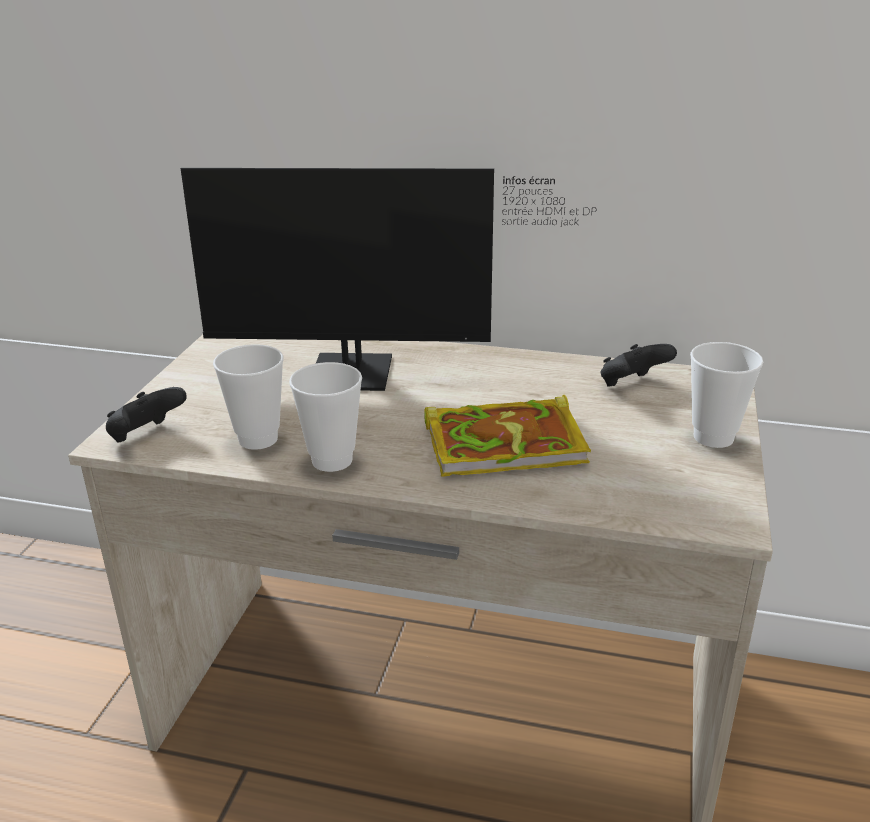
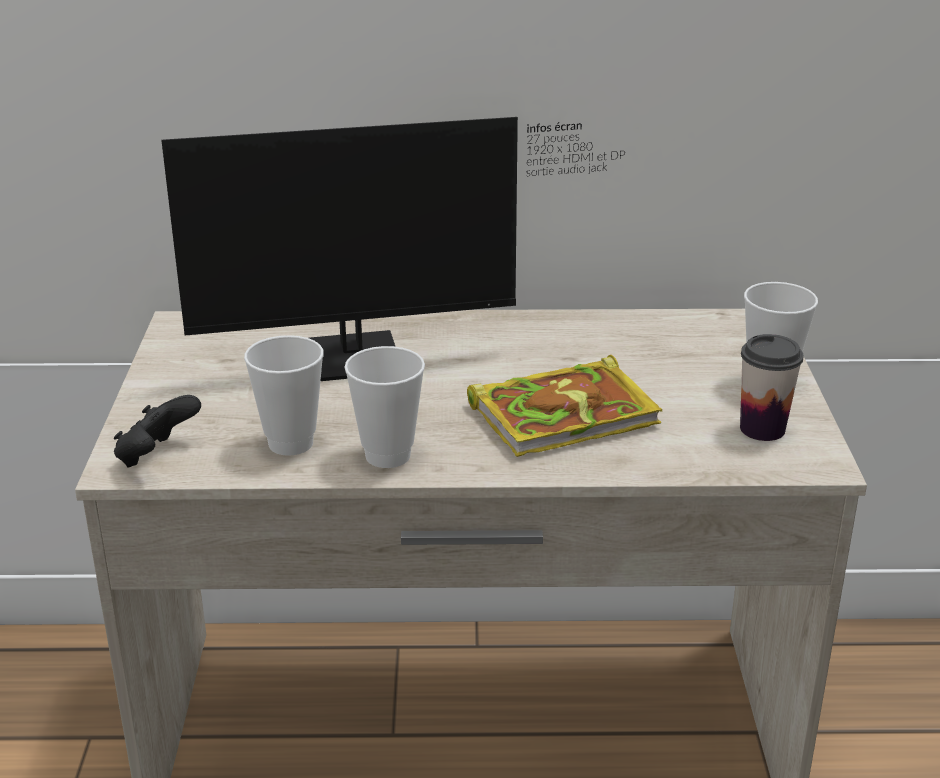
camera: 15 degrees left, 0 degrees up
black game controller [600,344,677,387] -> none
none -> cup [740,334,804,441]

